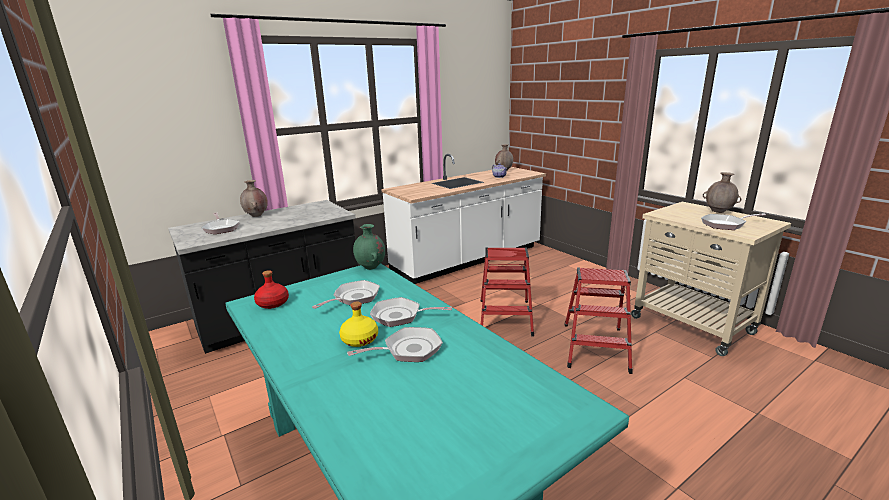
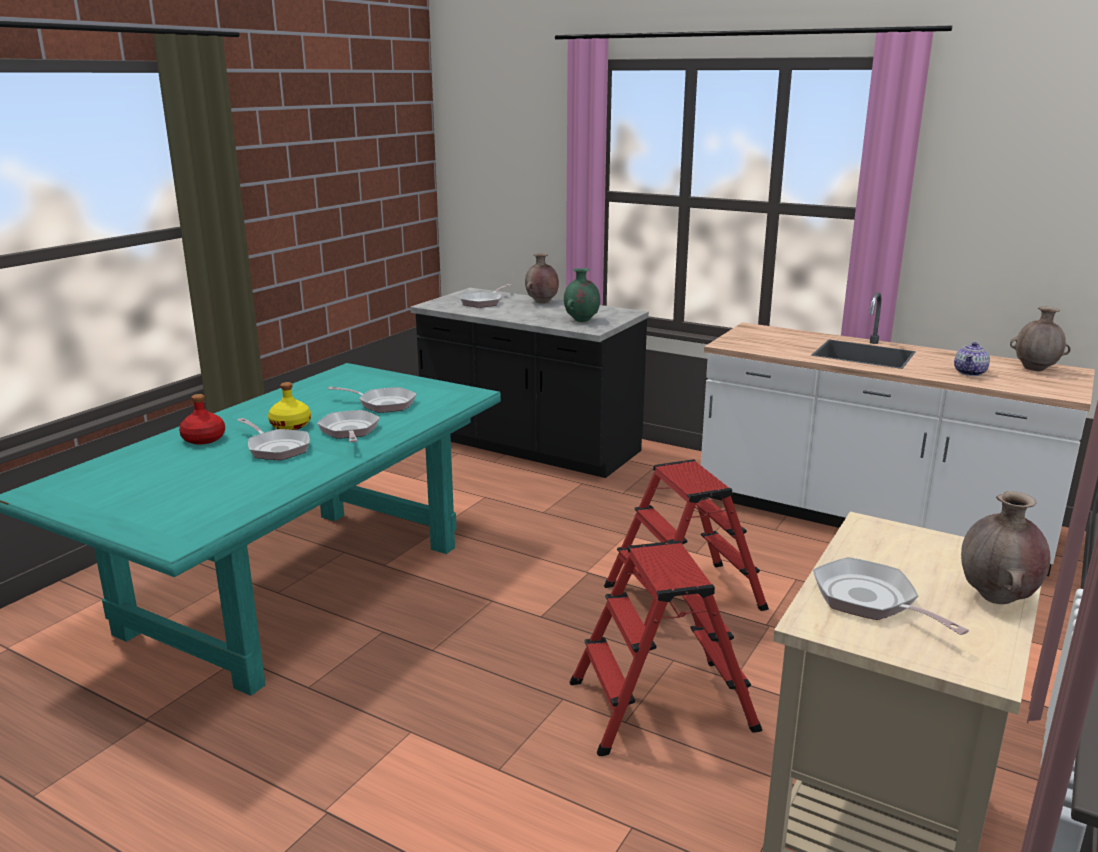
camera: 65 degrees right, 0 degrees up
red bottle [254,270,289,309] -> red bottle moved to [179,394,225,445]
green vase [353,224,385,270] -> green vase moved to [564,268,600,322]

